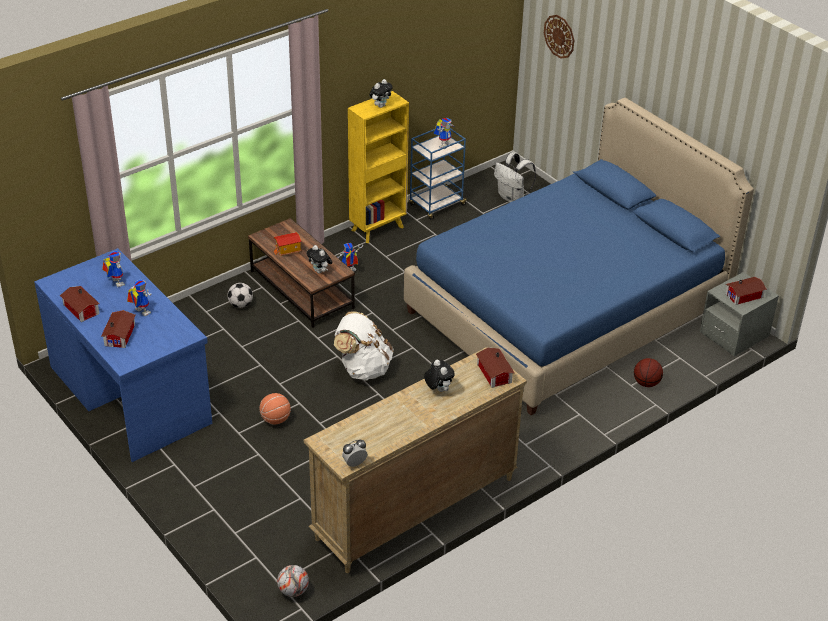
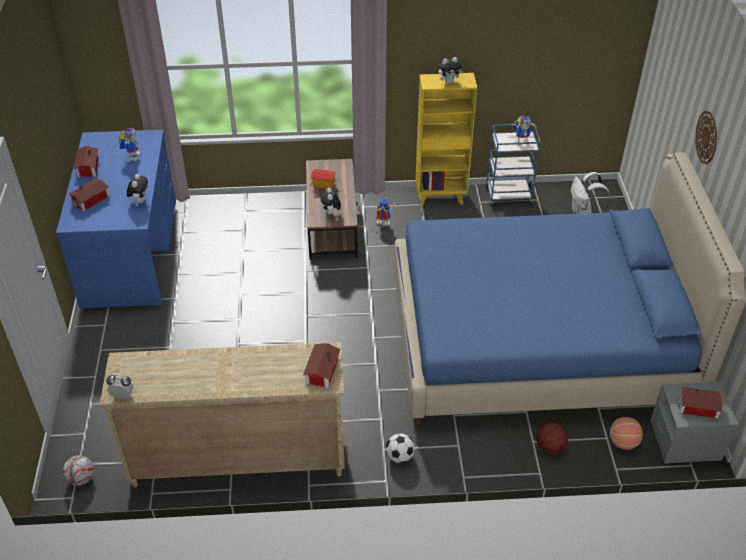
camera: 35 degrees right, 5 degrees up
toy robot [127,279,152,316] -> none
football [227,283,253,308] -> football moved to [386,433,415,463]
basketball [259,393,291,425] -> basketball moved to [610,417,643,450]
white backpack [334,312,394,381] -> none
plush toy [424,360,455,392] -> plush toy moved to [127,174,148,203]
wall clock [544,15,574,59] -> wall clock moved to [695,111,717,164]

